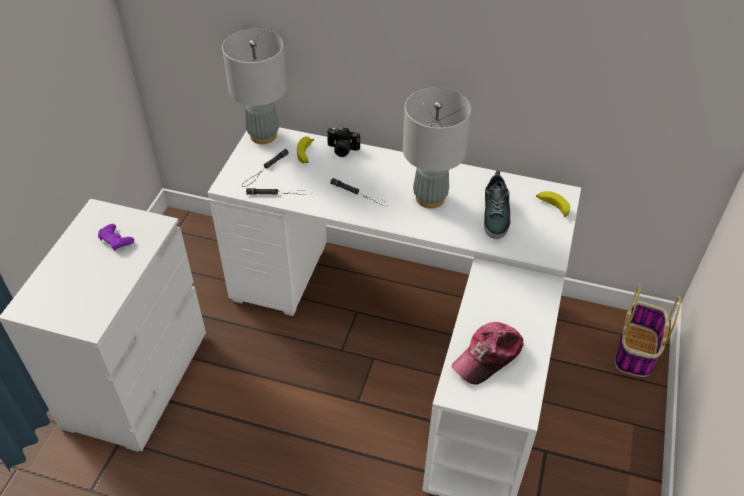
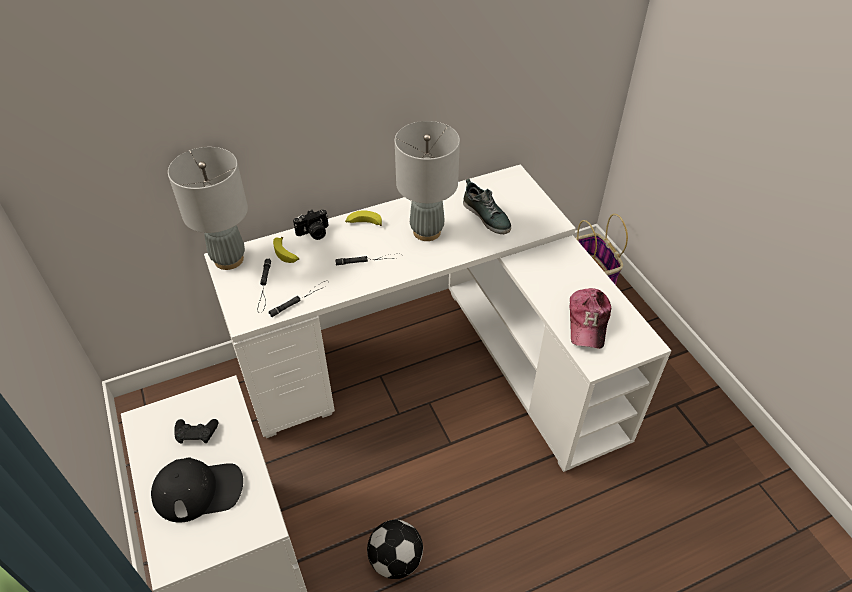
camera: 40 degrees left, 0 degrees up
purple game controller [98,224,134,251] -> black game controller [174,419,218,444]
banana [536,191,570,217] -> banana moved to [345,210,382,226]
none -> black cap [151,458,243,523]
none -> football [367,520,423,579]

